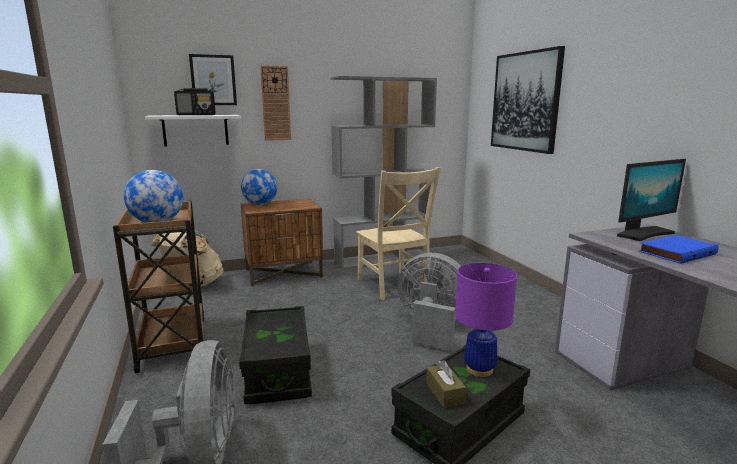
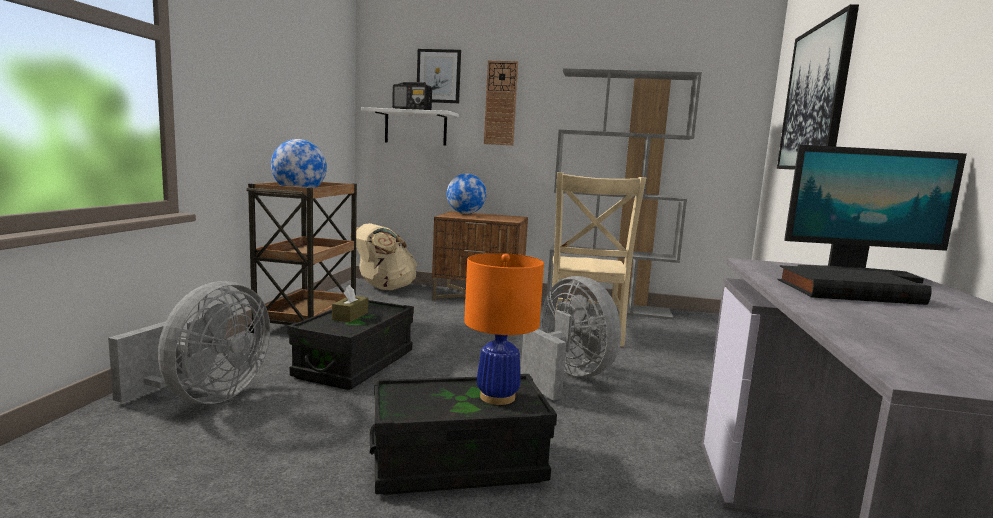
camera: 30 degrees right, 5 degrees down
brown tissue box [426,360,466,408] -> brown tissue box moved to [332,285,368,322]
purple table lamp [455,263,517,377] -> orange table lamp [464,253,544,405]
blue book [638,235,719,264] -> black book [777,265,931,305]

